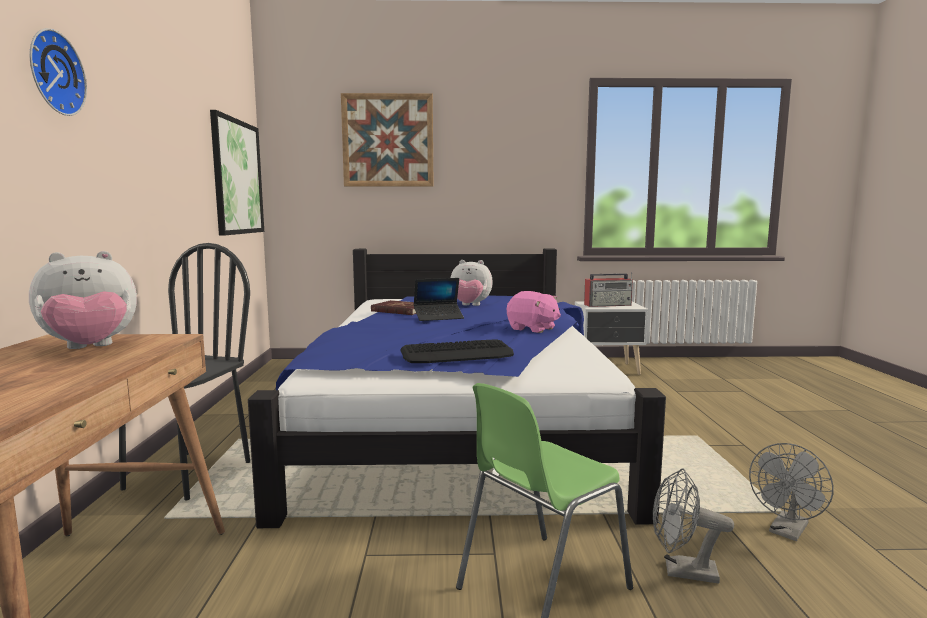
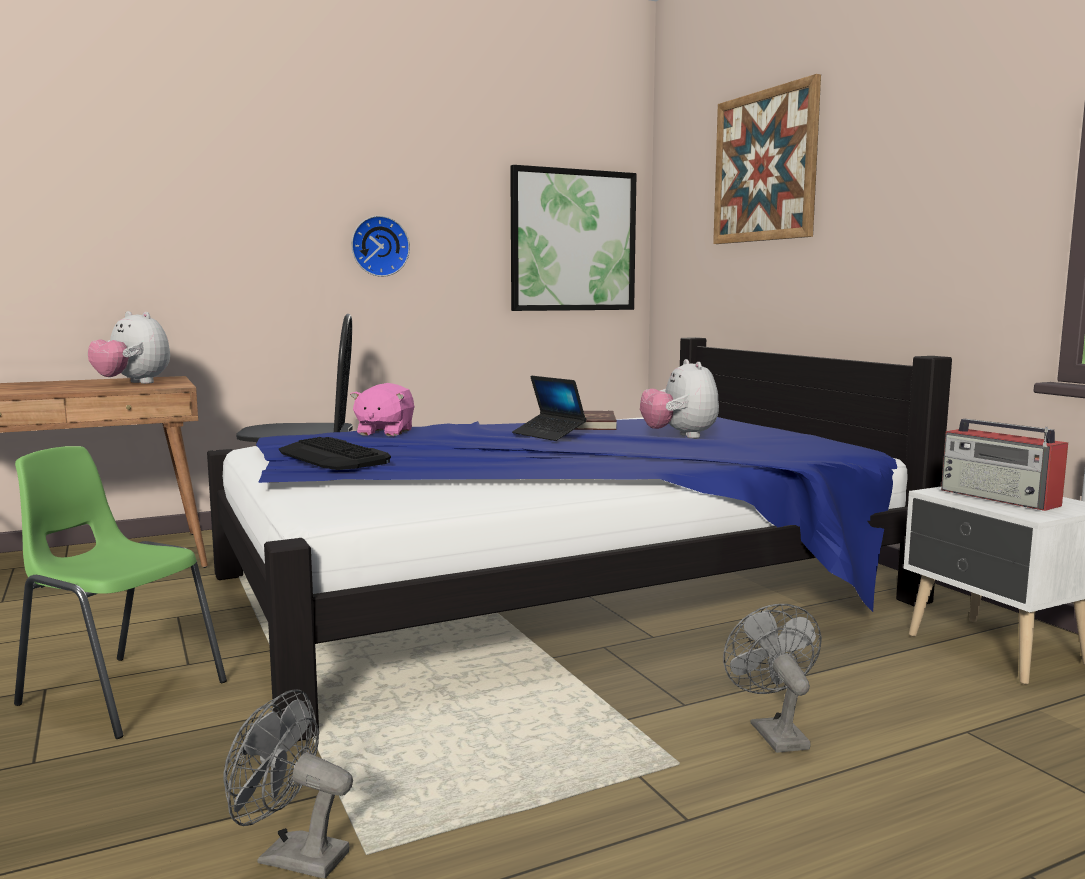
camera: 65 degrees right, 0 degrees up
wall clock [30,28,87,116] -> wall clock moved to [351,216,410,277]
pink plush toy [507,291,561,333] -> pink plush toy moved to [350,383,414,436]
grey fan [653,468,734,583] -> grey fan moved to [723,604,822,753]

